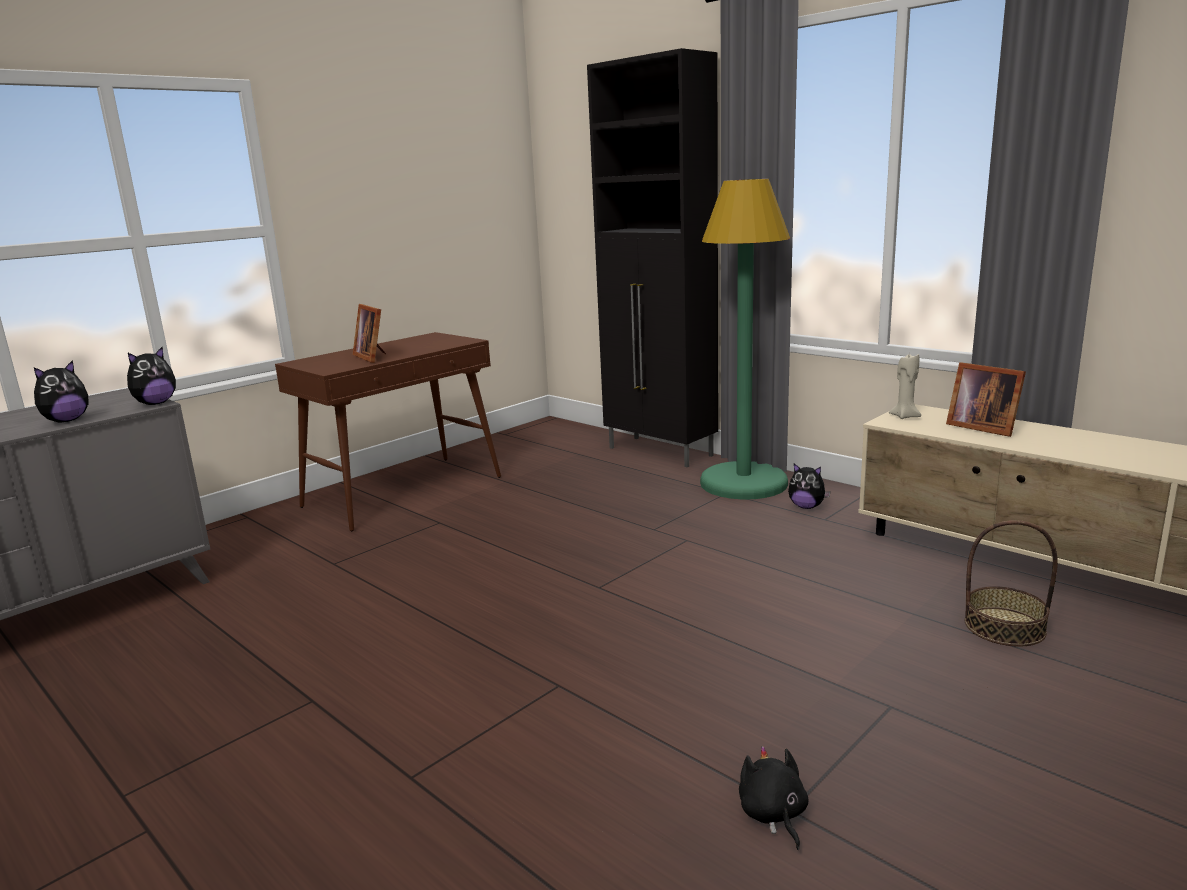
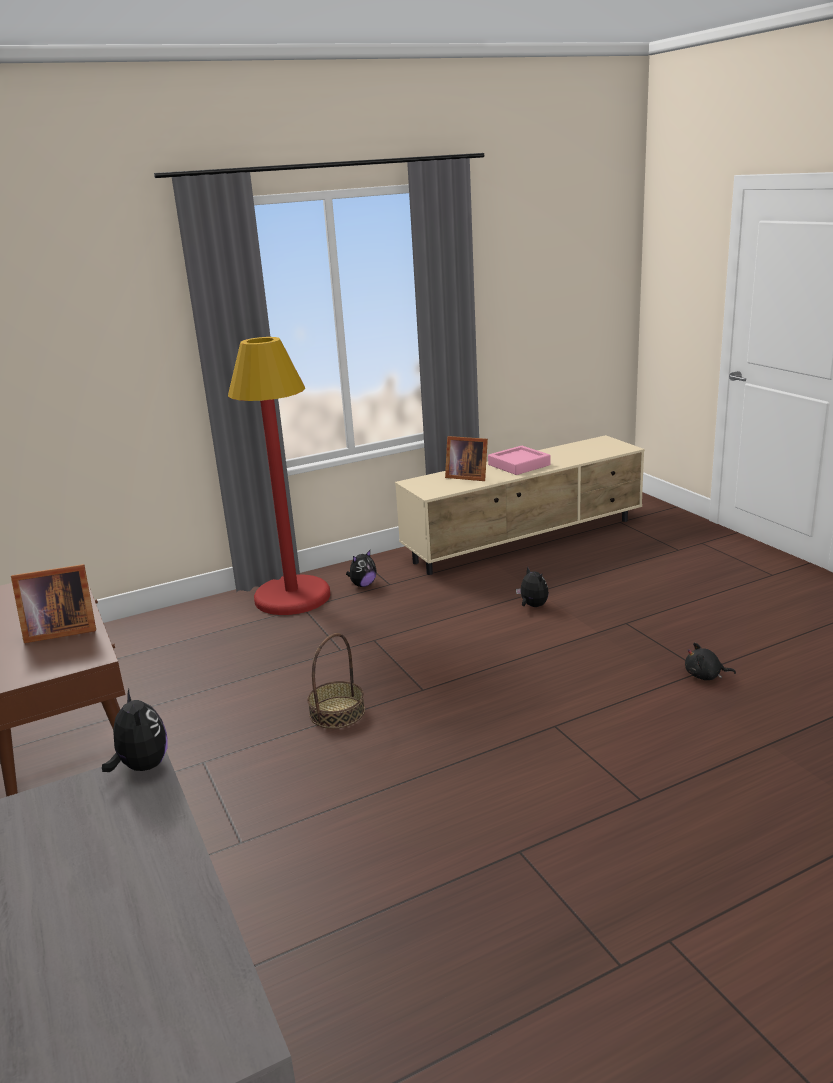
camera: 70 degrees left, 5 degrees up
plush toy [34,360,88,422] -> plush toy moved to [516,567,549,607]
black cabinet [587,48,718,467] -> none
green floor lamp [700,179,790,500] -> red floor lamp [228,337,330,615]
beige candle [889,354,921,419] -> none
picture frame [946,362,1026,437] -> picture frame turned 45 degrees clockwise [445,436,488,481]
basket [965,520,1058,647] -> basket moved to [307,633,365,729]
none -> pink tray [488,446,551,475]

